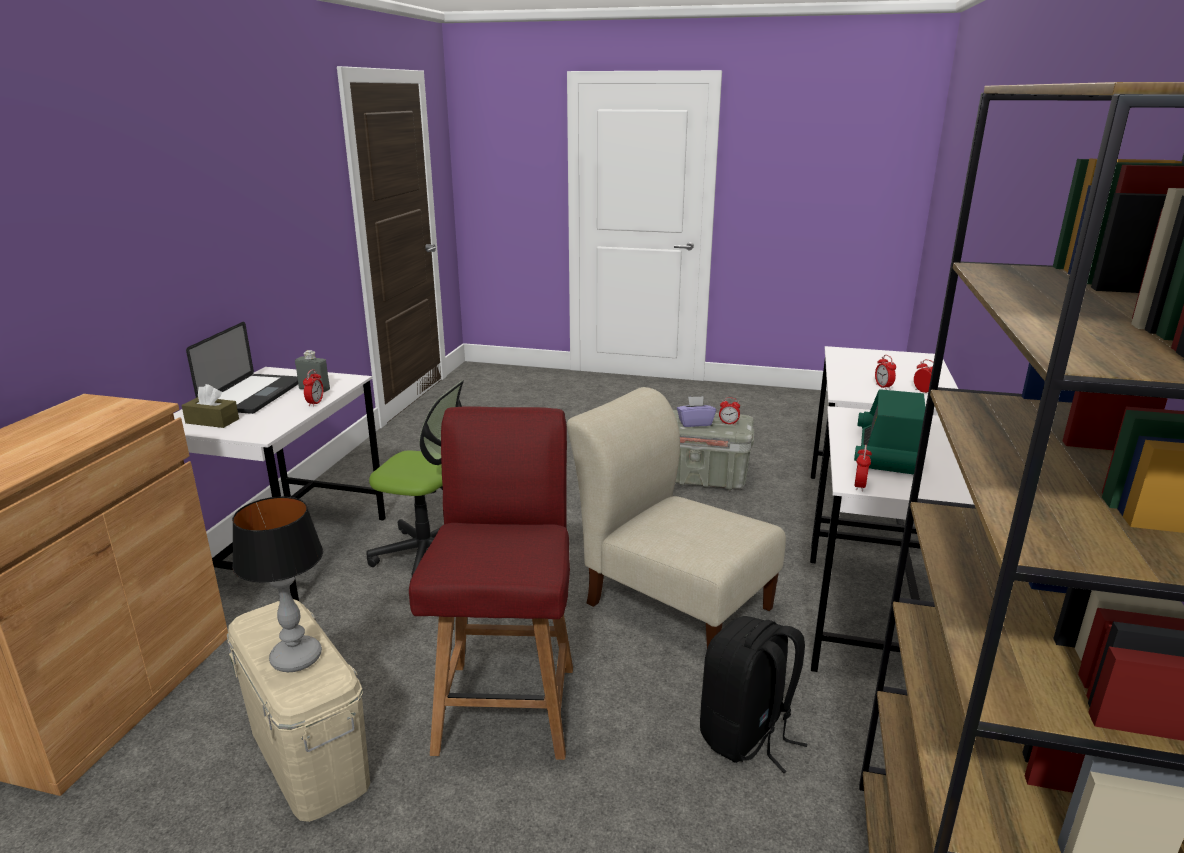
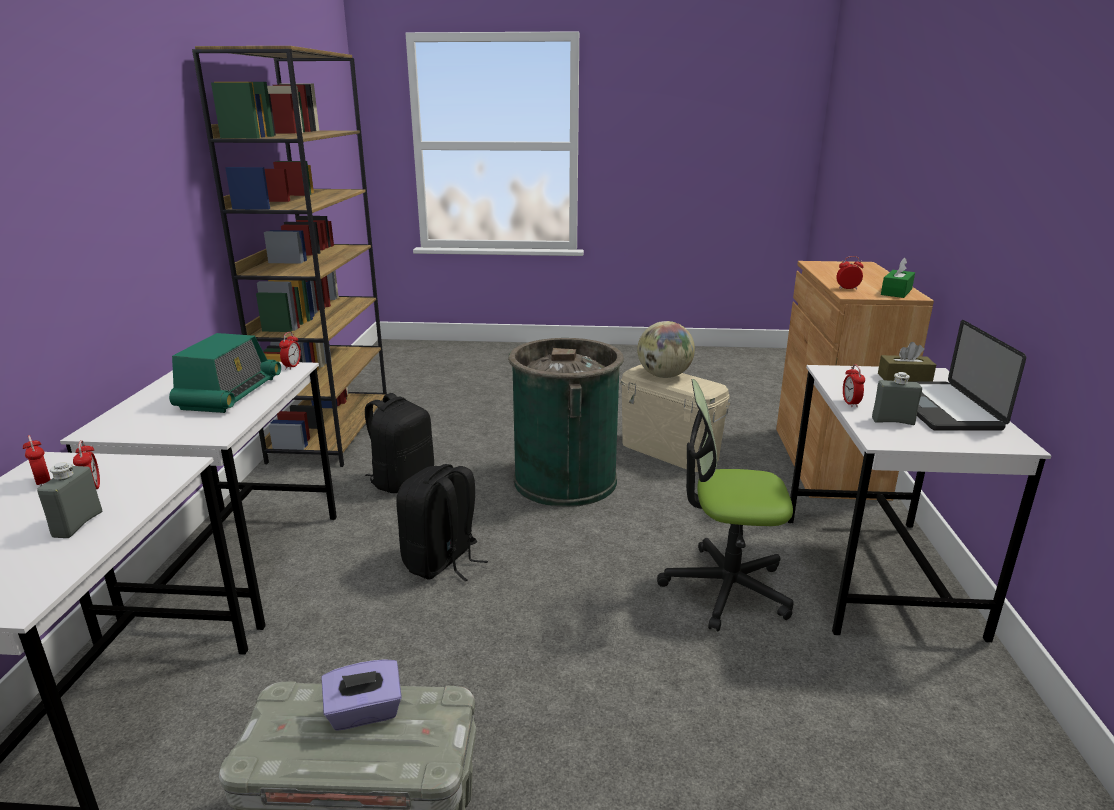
camera: 170 degrees right, 0 degrees up
table lamp [232,496,323,672] -> globe [637,321,695,378]
red chair [409,406,573,760] -> green trash can [508,338,624,507]
beige chair [567,387,786,648] -> black backpack [396,464,488,582]
alarm clock [719,397,740,425] -> alarm clock moved to [836,256,864,289]
none -> grey bottle [37,462,102,538]
none -> green tissue box [881,258,915,298]

